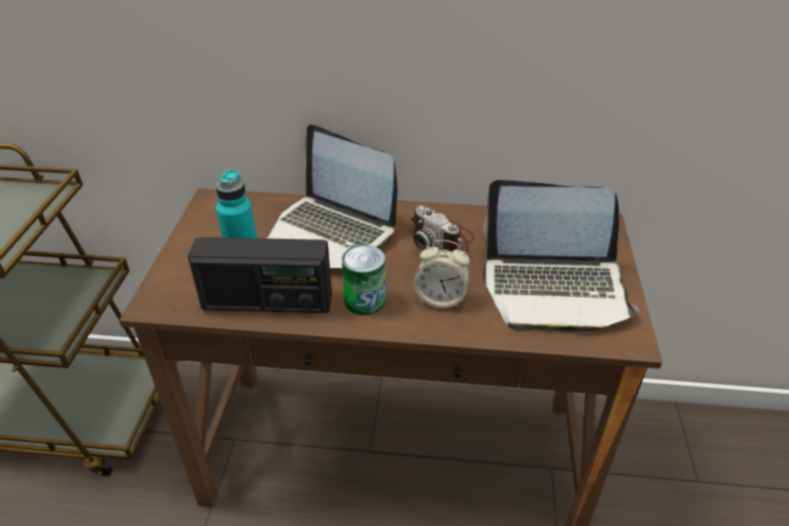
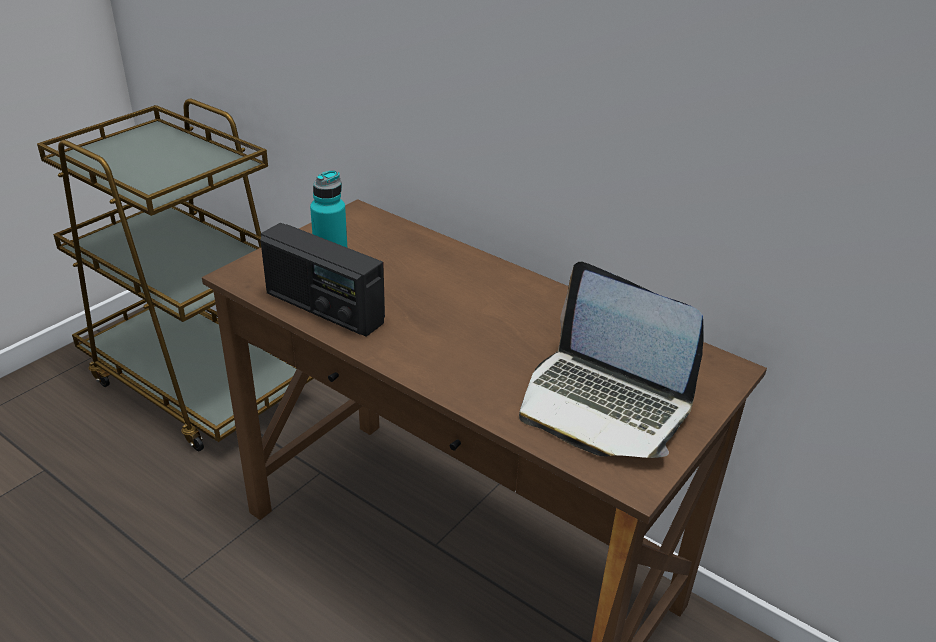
camera: 30 degrees right, 5 degrees down
laptop [266,125,397,268] -> none
can [342,245,386,315] -> none
camera [411,205,475,254] -> none
alarm clock [414,240,470,308] -> none

